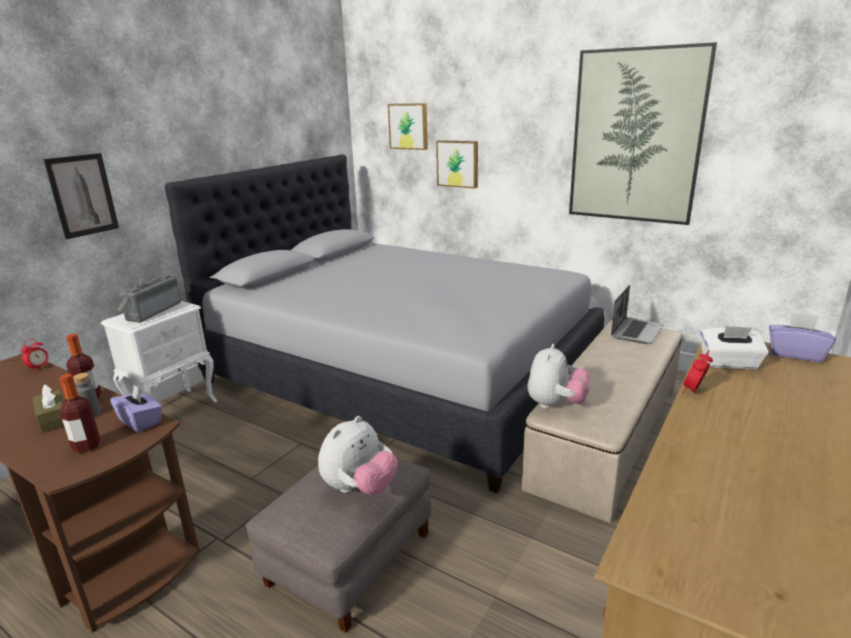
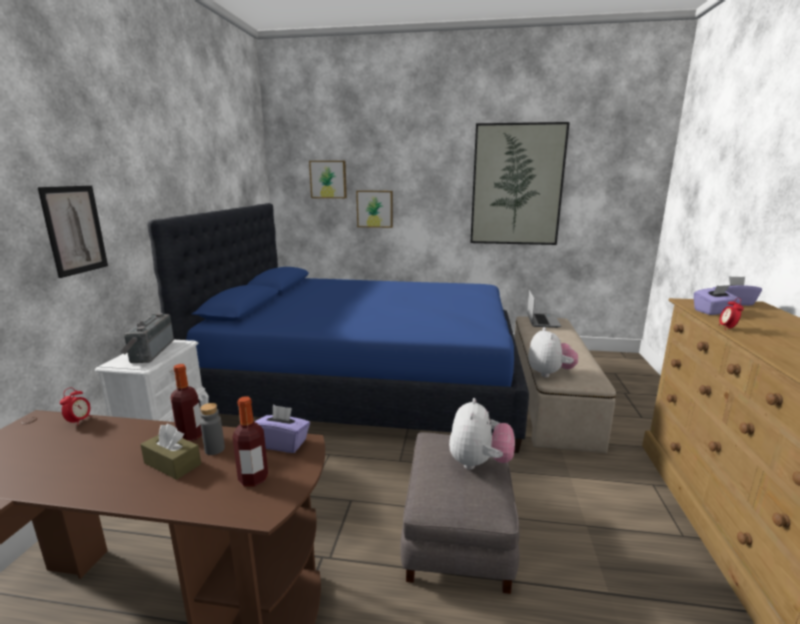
camera: 25 degrees left, 5 degrees down
grey bed [165,155,605,493] -> blue bed [147,203,529,453]
white tissue box [700,326,769,369] -> purple tissue box [694,285,740,315]

